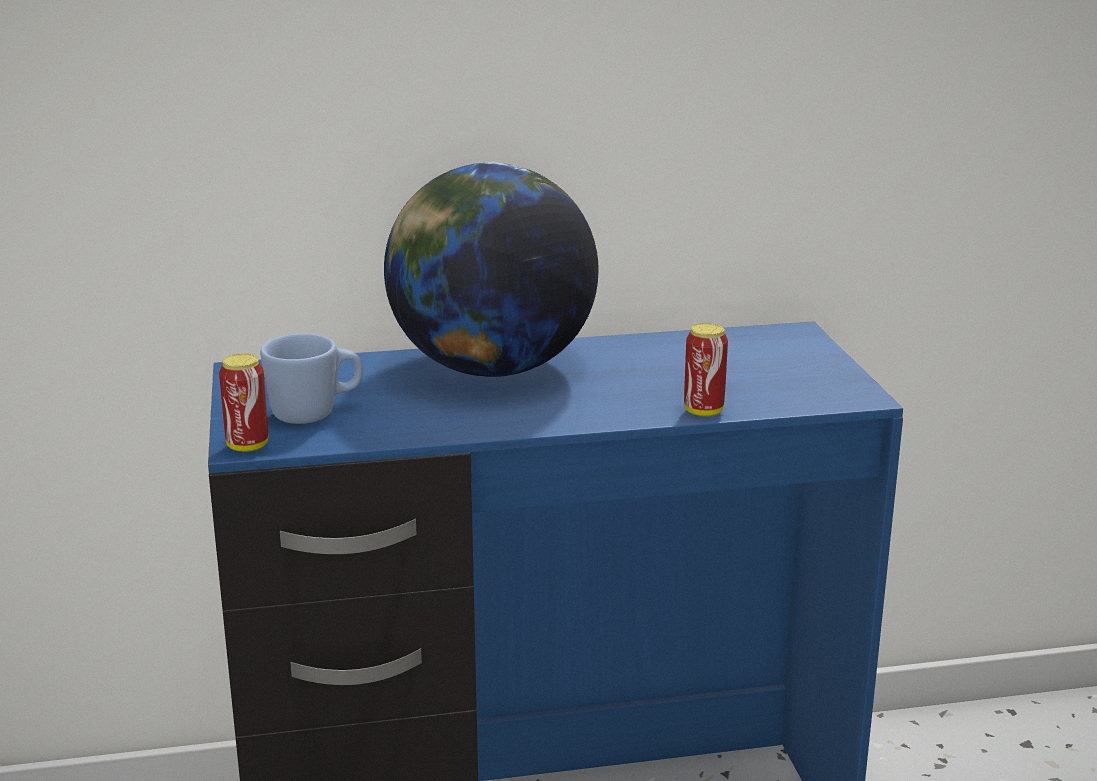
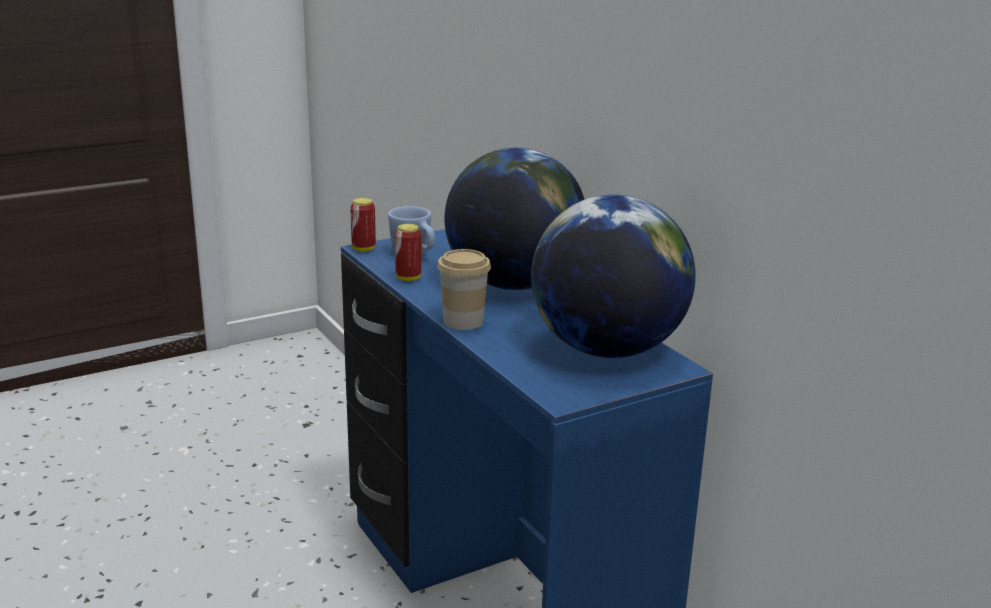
camera: 70 degrees right, 0 degrees up
can [684,323,728,417] -> can moved to [395,224,421,281]
none -> cup [437,249,491,330]
none -> globe [531,194,696,358]

